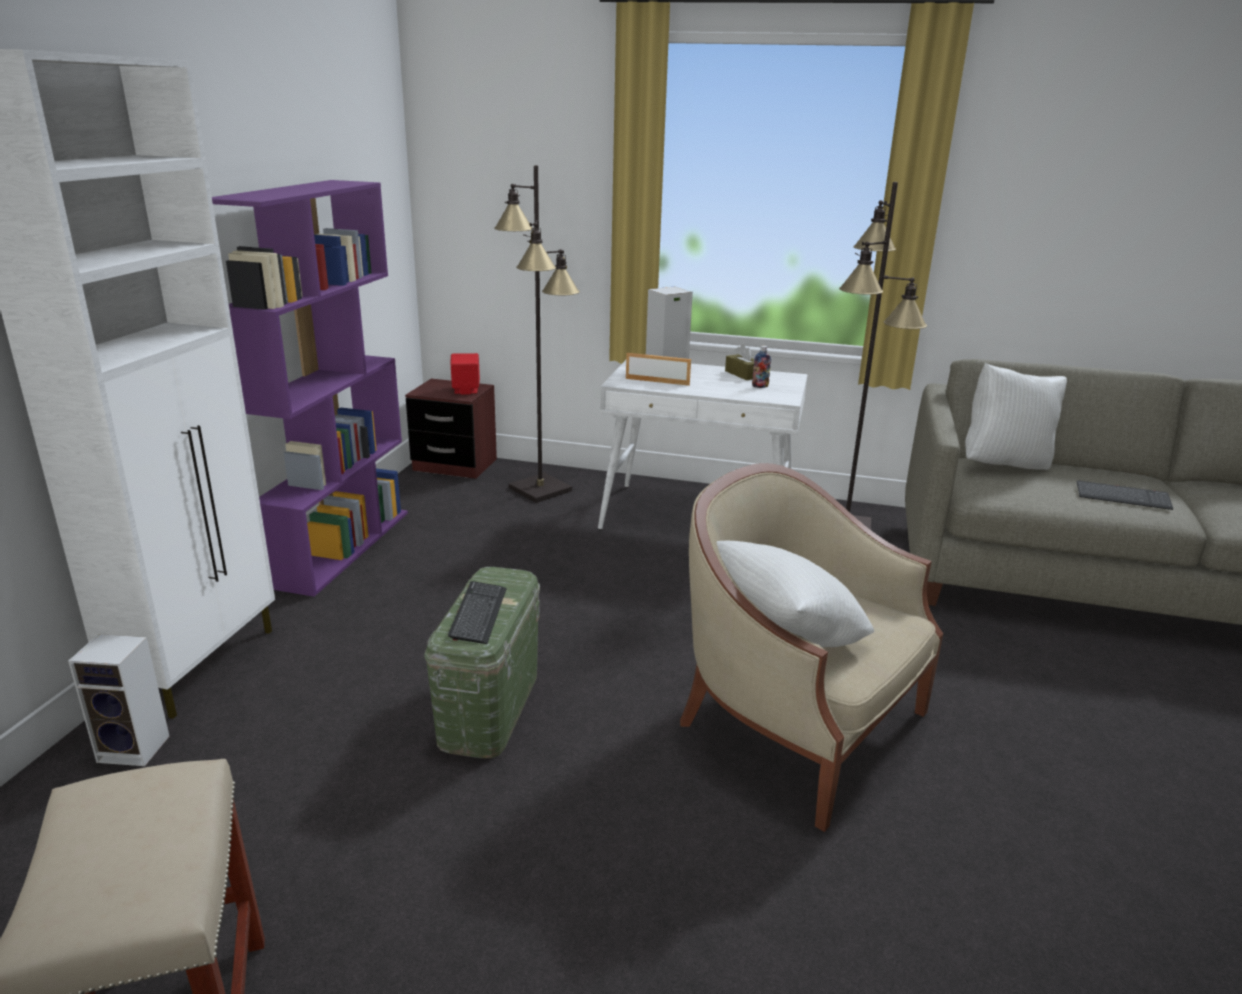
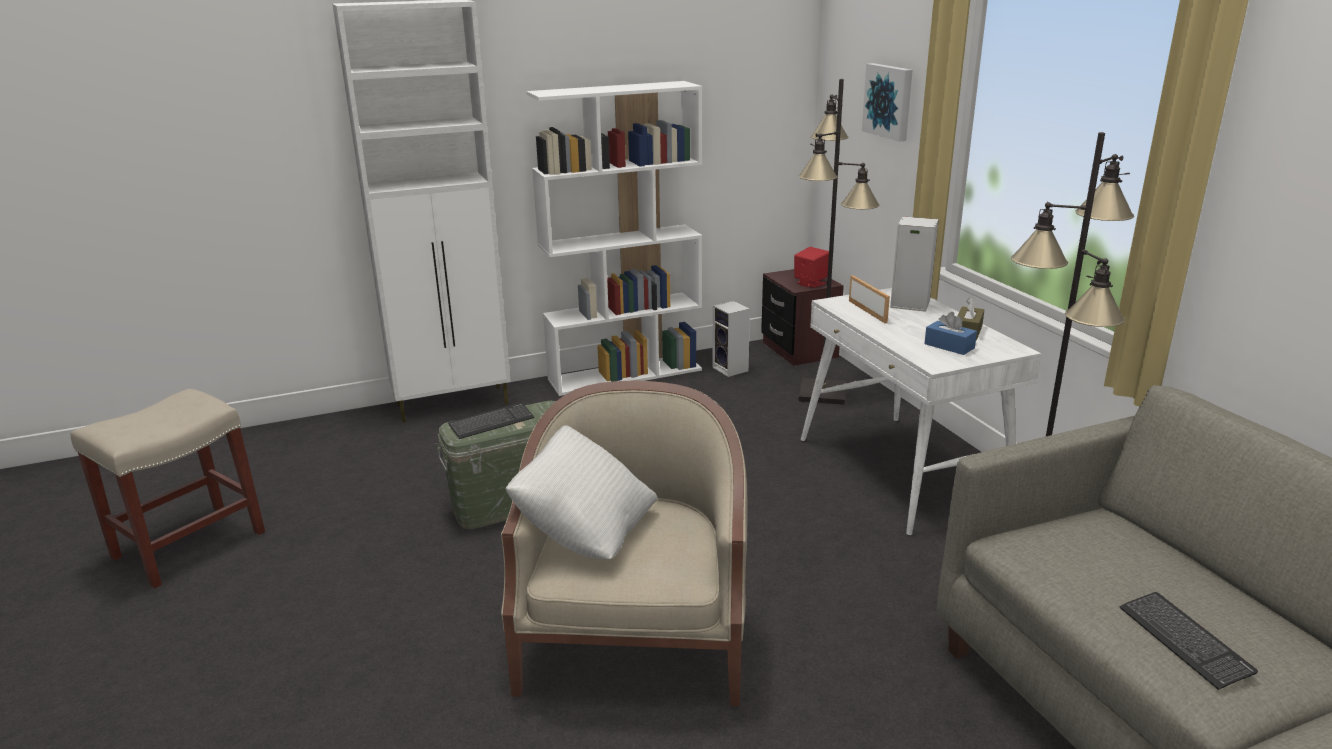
camera: 55 degrees right, 0 degrees up
speaker [68,634,169,766] -> speaker moved to [712,301,750,377]
purple bookcase [212,180,408,597] -> white bookcase [526,81,702,396]
bottle [752,346,771,388] -> blue tissue box [924,312,977,355]
white pillow [965,363,1067,470] -> none
none -> picture [862,63,913,142]

